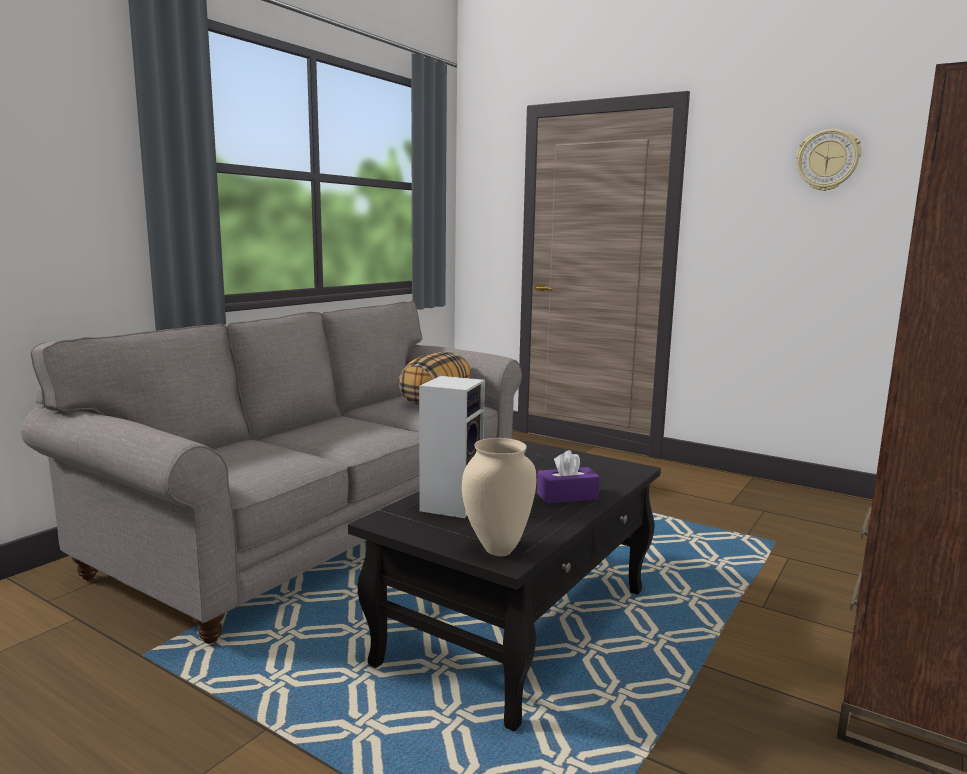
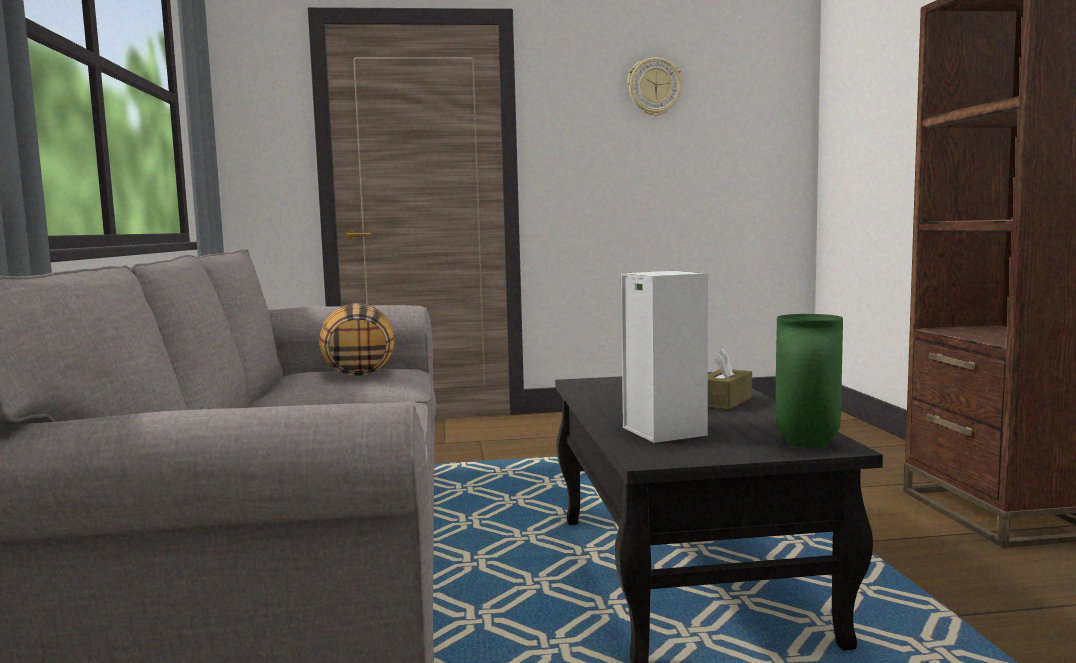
camera: 40 degrees left, 5 degrees down
beige vase [462,438,536,556] -> green vase [776,314,843,448]
purple tissue box [537,450,600,504] -> brown tissue box [708,348,752,410]

